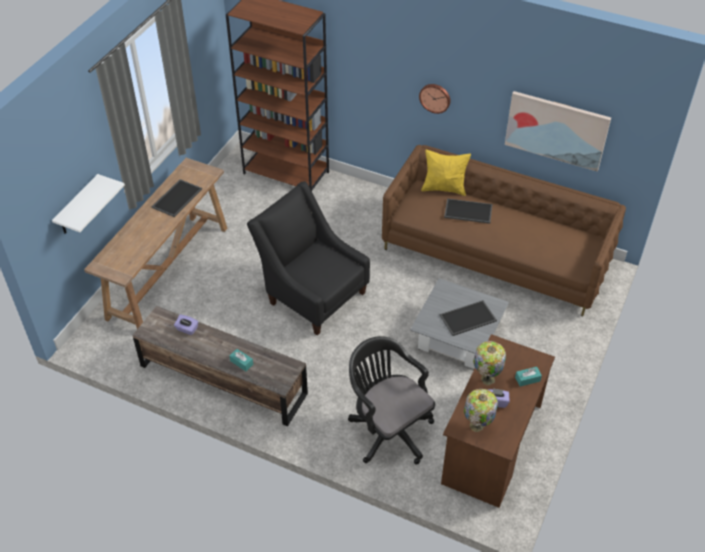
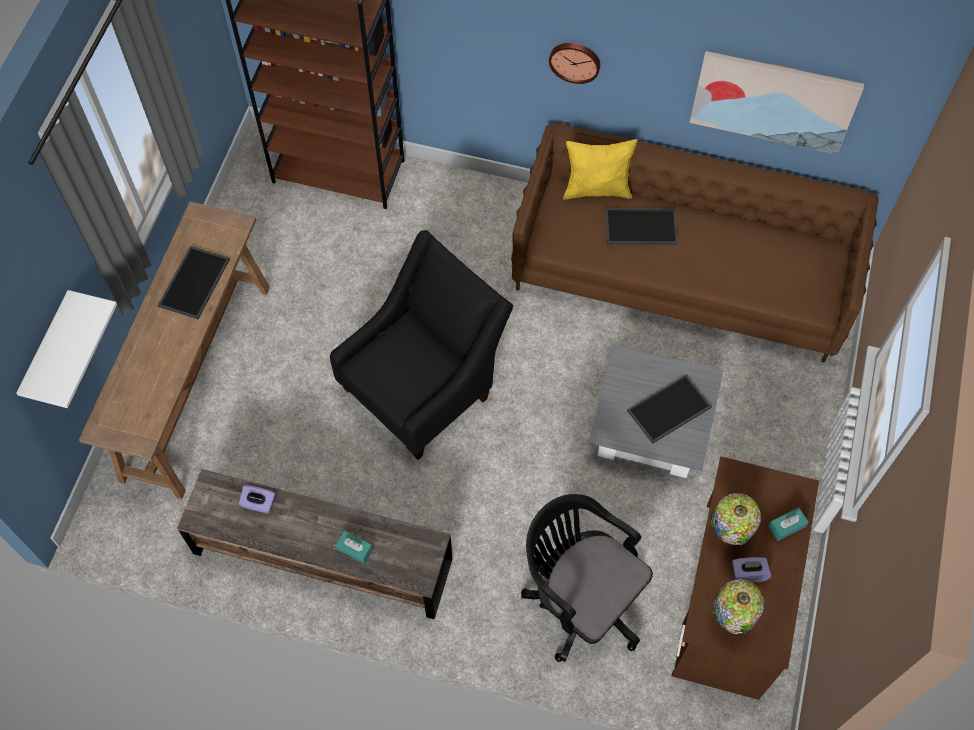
camera: 10 degrees left, 15 degrees up
black armchair [247,181,370,335] -> black armchair turned 105 degrees clockwise [330,230,513,460]

